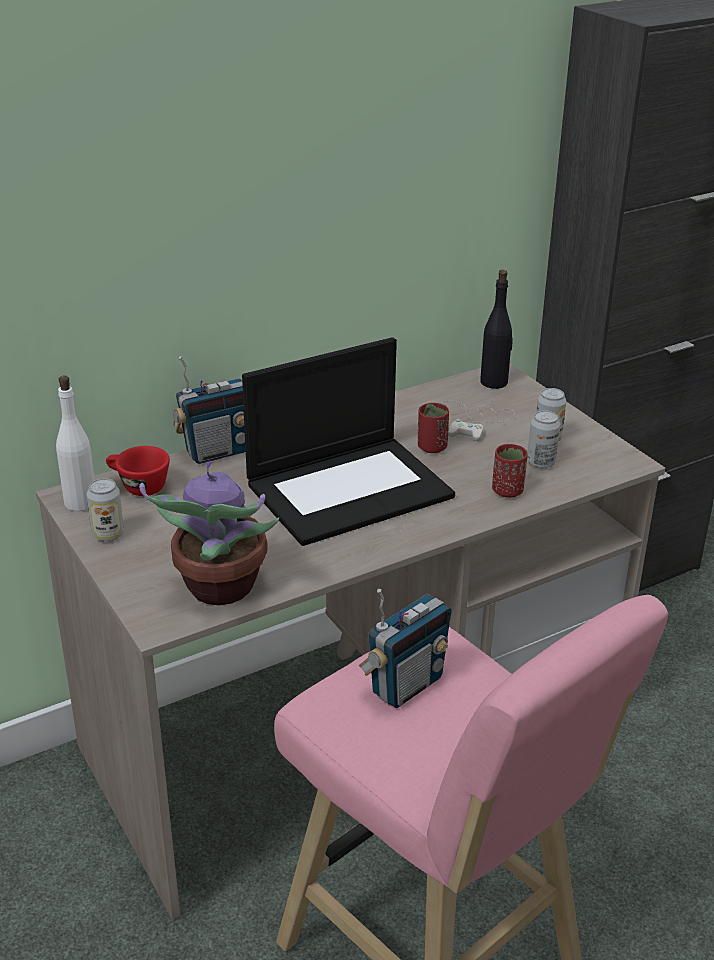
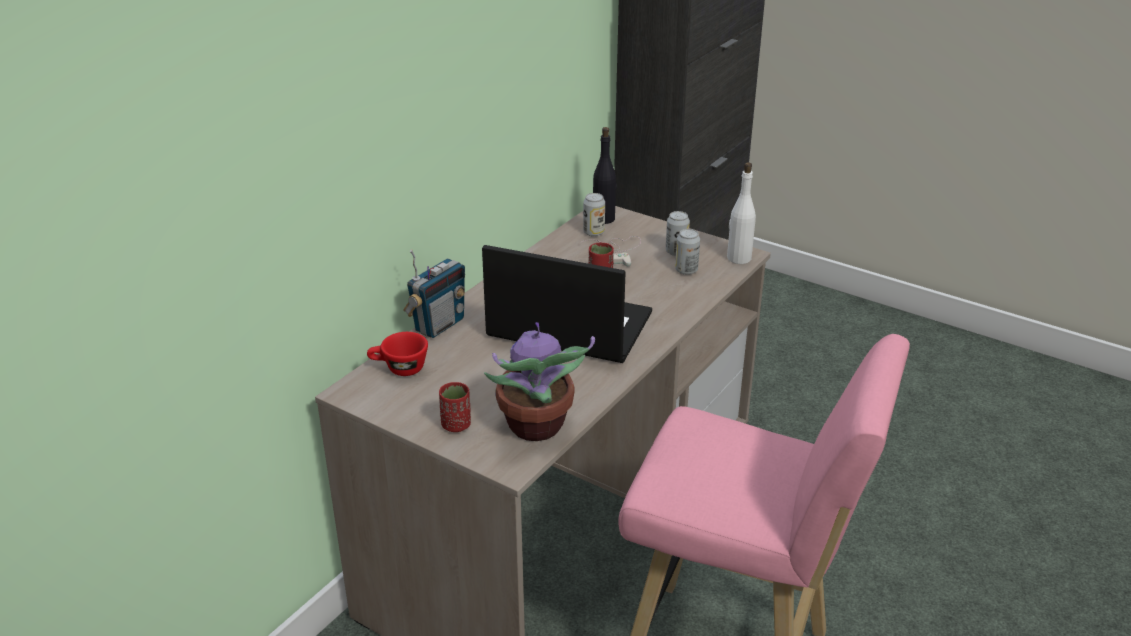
camera: 25 degrees left, 0 degrees up
white bottle [56,375,95,511] -> white bottle moved to [727,162,756,264]
can [87,478,124,542] -> can moved to [583,193,605,237]
laptop [242,337,455,546] -> laptop turned 105 degrees counterclockwise [482,245,652,363]
radio [359,589,452,708] -> none
red cup [492,444,528,498] -> red cup moved to [439,382,471,432]

